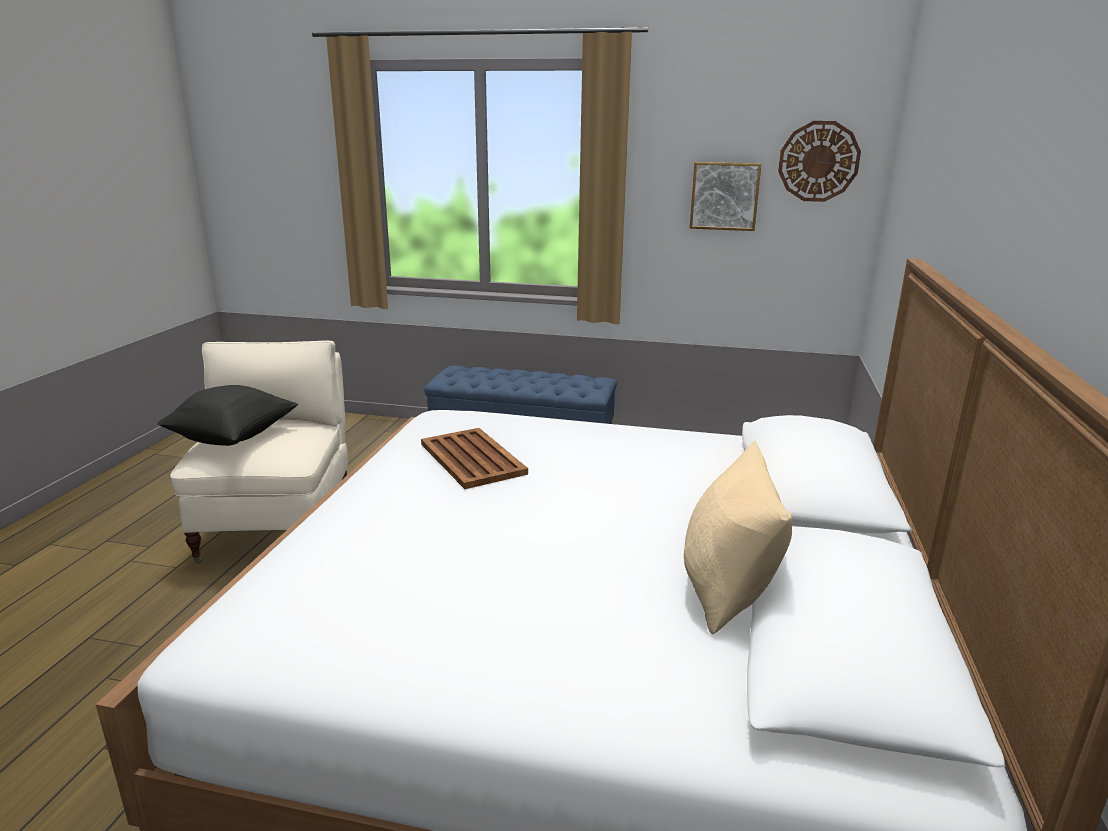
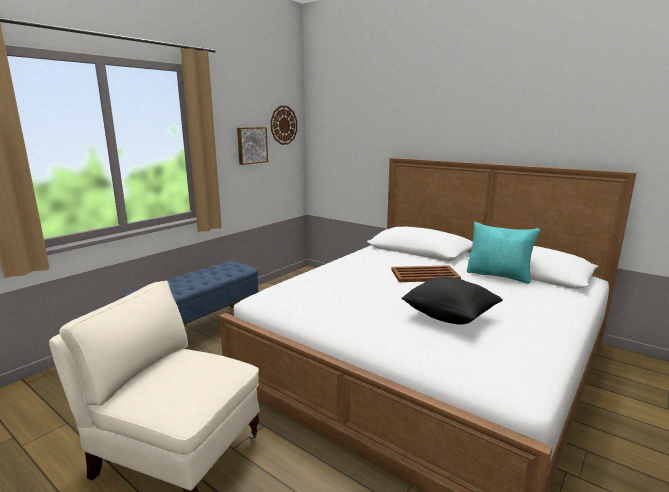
camera: 65 degrees left, 5 degrees down
black pillow [158,385,298,446] -> black pillow moved to [401,277,503,324]
brown tray [421,428,528,489] -> brown tray moved to [392,265,461,282]
beige pillow [684,441,792,634] -> turquoise pillow [467,222,540,284]

